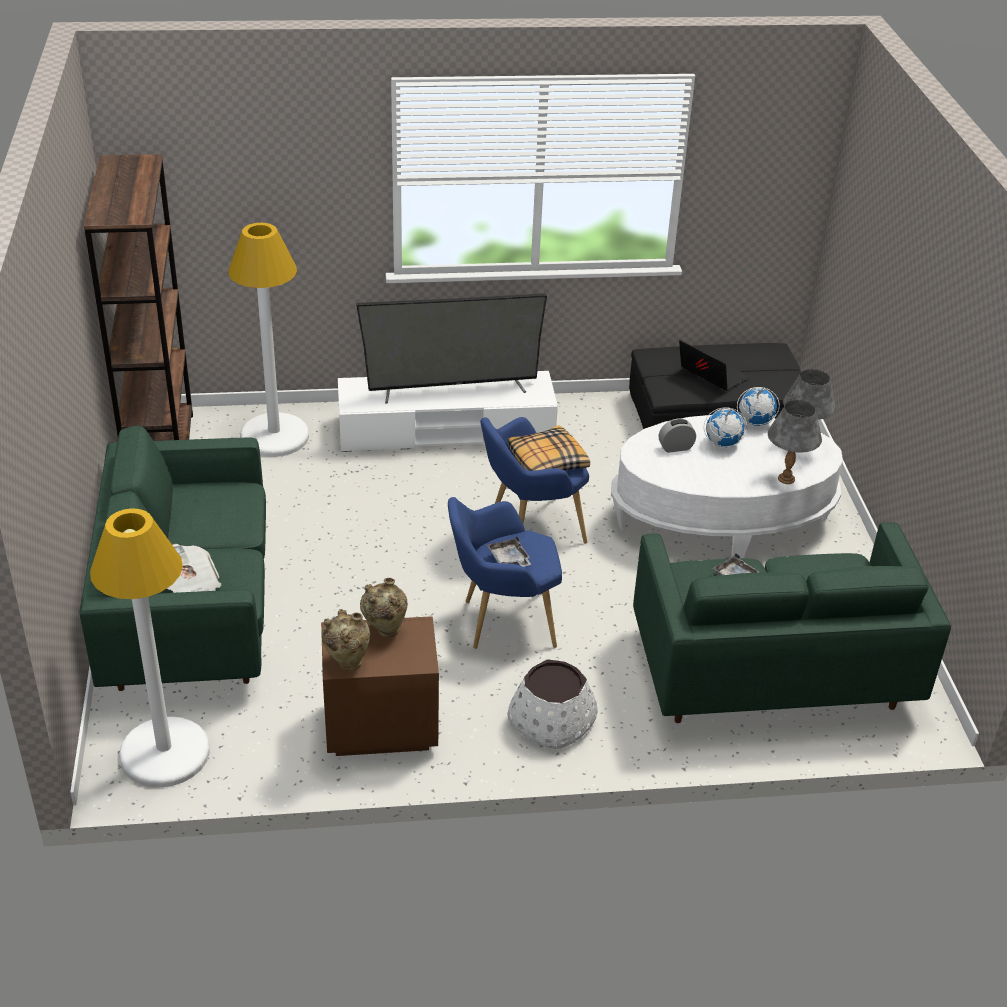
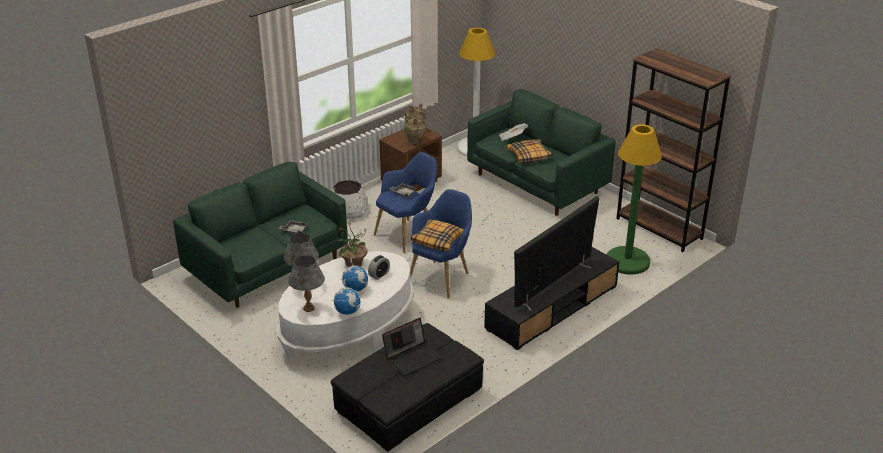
camera: 145 degrees right, 5 degrees down
white floor lamp [228,223,309,457] -> green floor lamp [606,124,662,275]
white tv stand [338,371,558,452] -> black tv stand [484,247,619,350]
laptop [679,340,749,391] -> laptop turned 45 degrees counterclockwise [382,318,441,376]
none -> potted plant [337,223,367,267]
none -> pillow [507,139,553,163]

